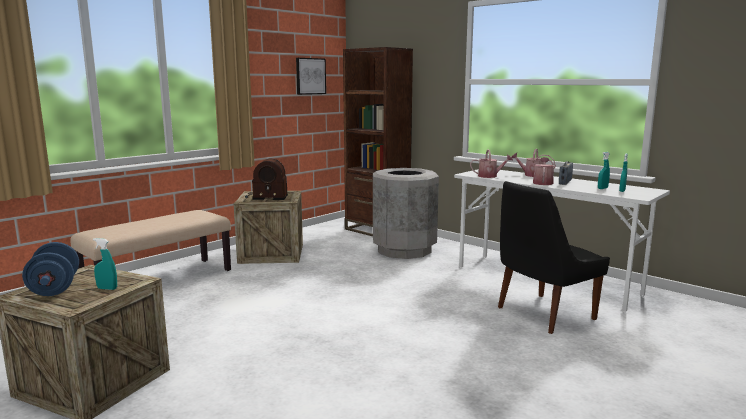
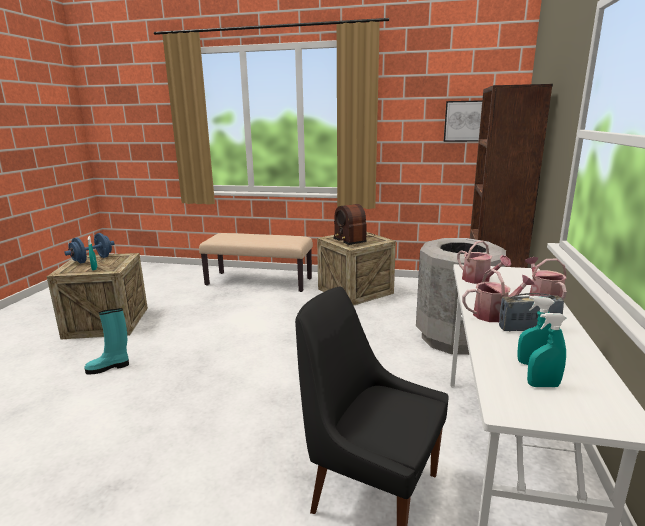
camera: 60 degrees right, 5 degrees up
none -> turquoise boot [84,308,129,375]

